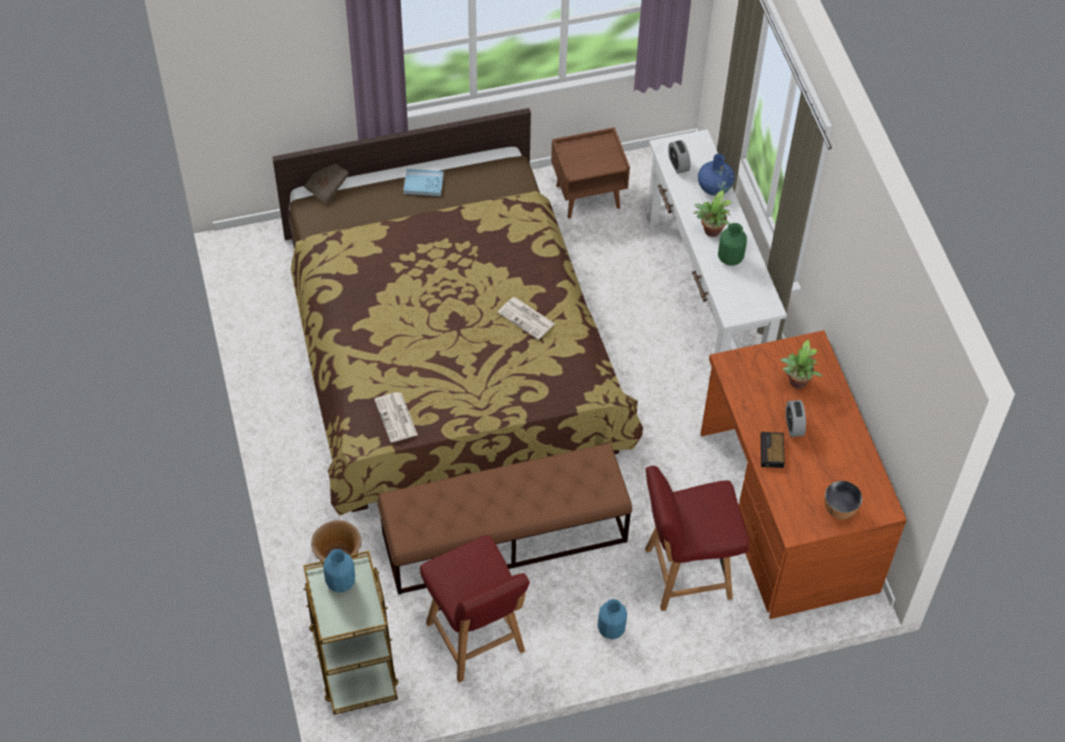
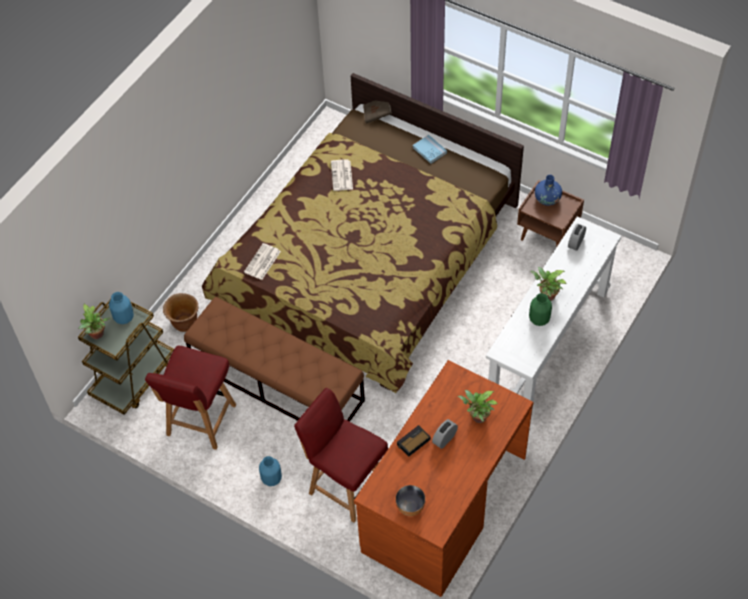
camera: 50 degrees right, 0 degrees up
newspaper [498,297,555,340] -> newspaper moved to [331,159,353,191]
blue vase [698,154,735,196] -> blue vase moved to [535,175,562,206]
none -> potted plant [79,304,110,339]

